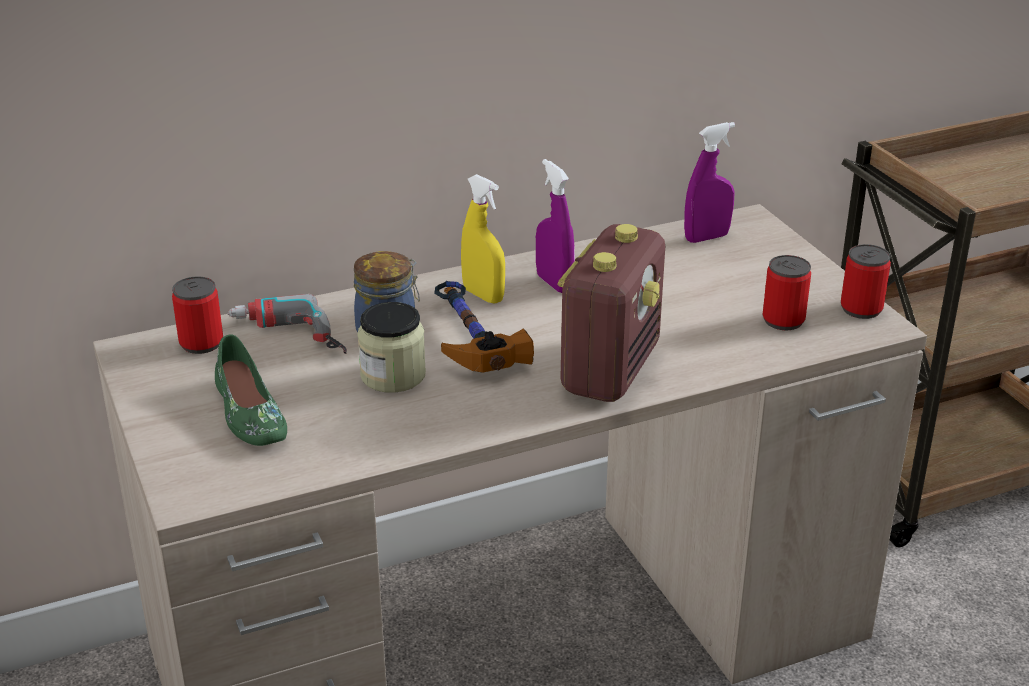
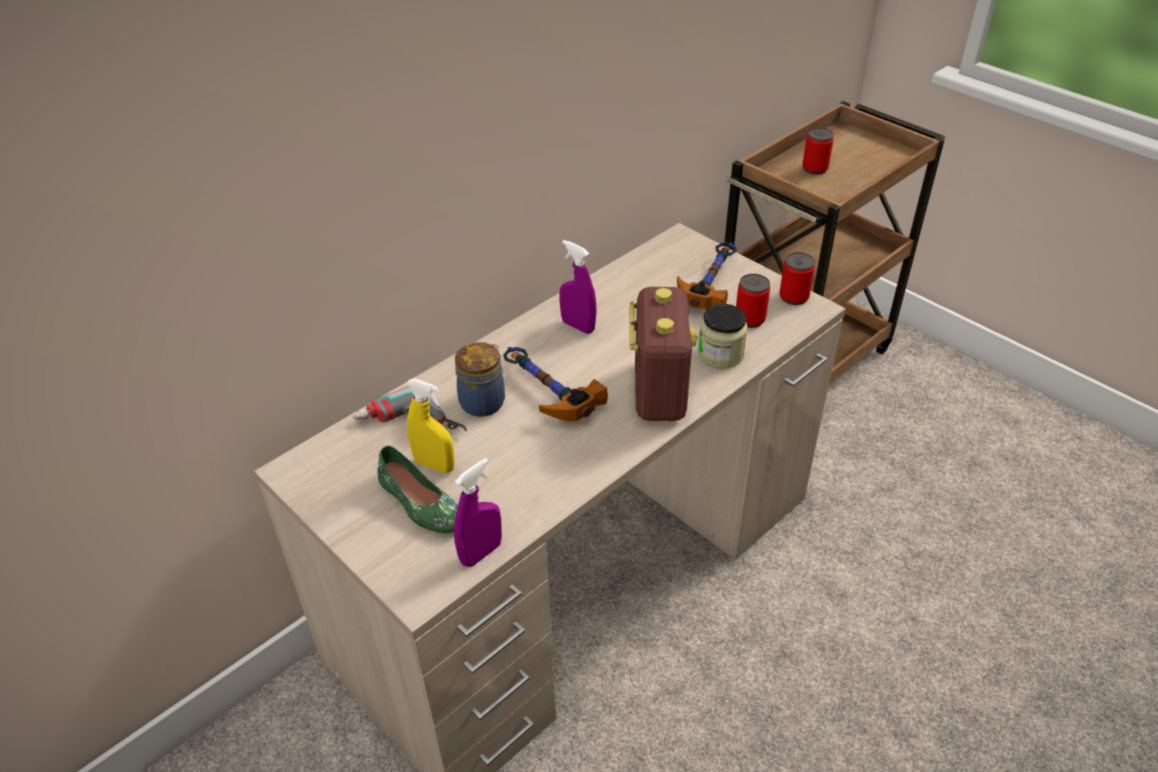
camera: 20 degrees left, 10 degrees up
can [172,276,223,354] -> can moved to [802,128,834,175]
jar [357,302,426,393] -> jar moved to [698,304,748,369]
yellow spray bottle [461,174,505,304] -> yellow spray bottle moved to [406,378,455,473]
purple spray bottle [684,122,735,243] -> purple spray bottle moved to [454,458,502,567]
none -> hammer [677,242,737,309]

